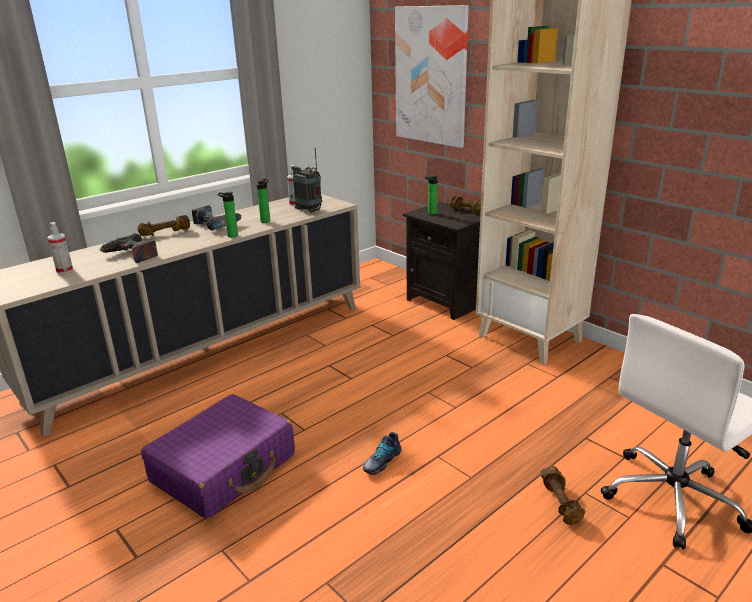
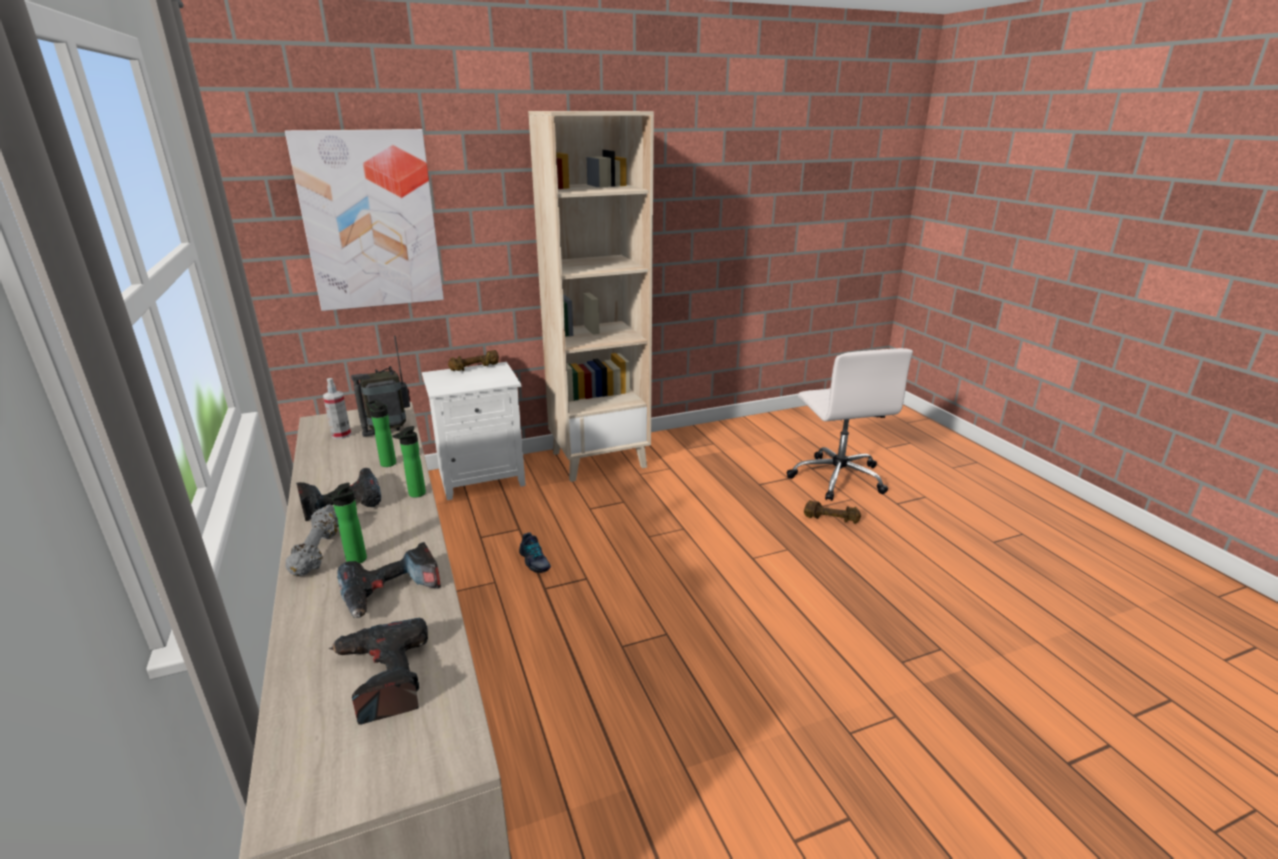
camera: 70 degrees left, 0 degrees up
spray bottle [48,222,73,274] -> power drill [329,618,428,725]
brown dumbbell [137,215,190,236] -> grey dumbbell [285,504,339,576]
purple suitcase [141,394,295,519] -> none
shoe [363,432,401,475] -> shoe moved to [519,533,551,573]
black nightstand [403,202,481,320] -> white nightstand [422,362,526,500]
bottle [425,176,438,215] -> bottle moved to [323,483,367,563]

